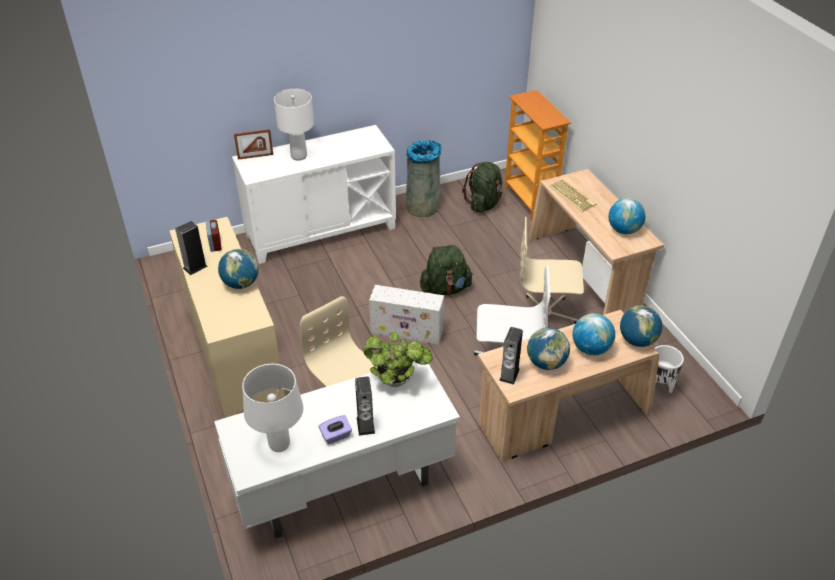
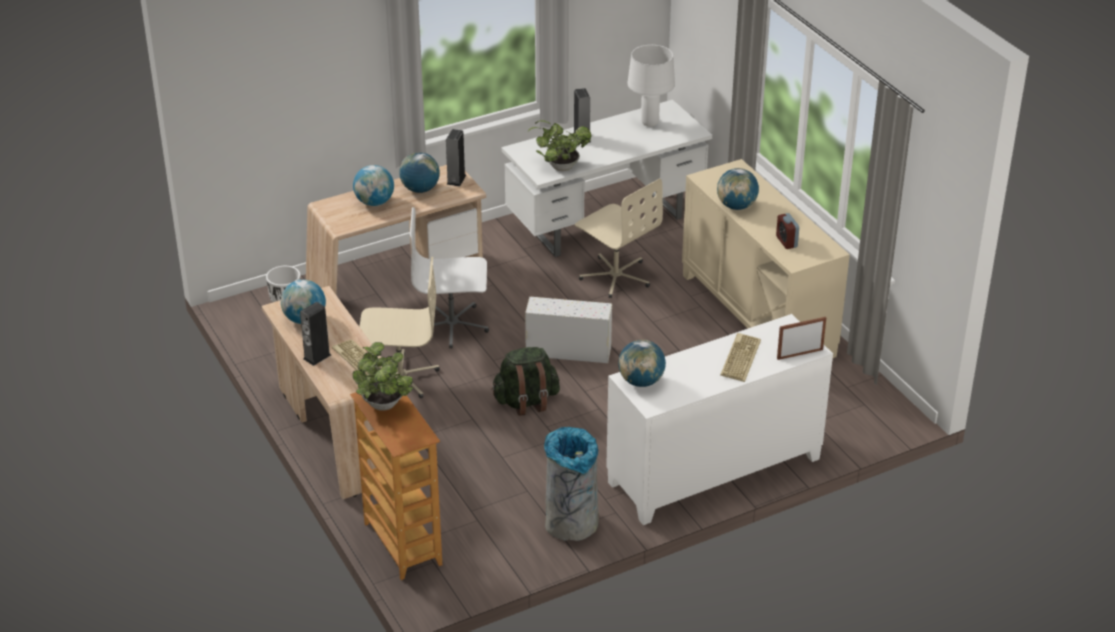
camera: 175 degrees right, 5 degrees down
speaker [175,221,208,275] -> speaker moved to [300,302,331,366]
white table lamp [274,89,314,161] -> keyboard [720,333,761,382]
purple tissue box [319,415,352,444] -> none
green backpack [462,162,504,213] -> none
globe [620,305,662,347] -> globe moved to [618,340,666,387]
none -> potted plant [353,342,413,411]

